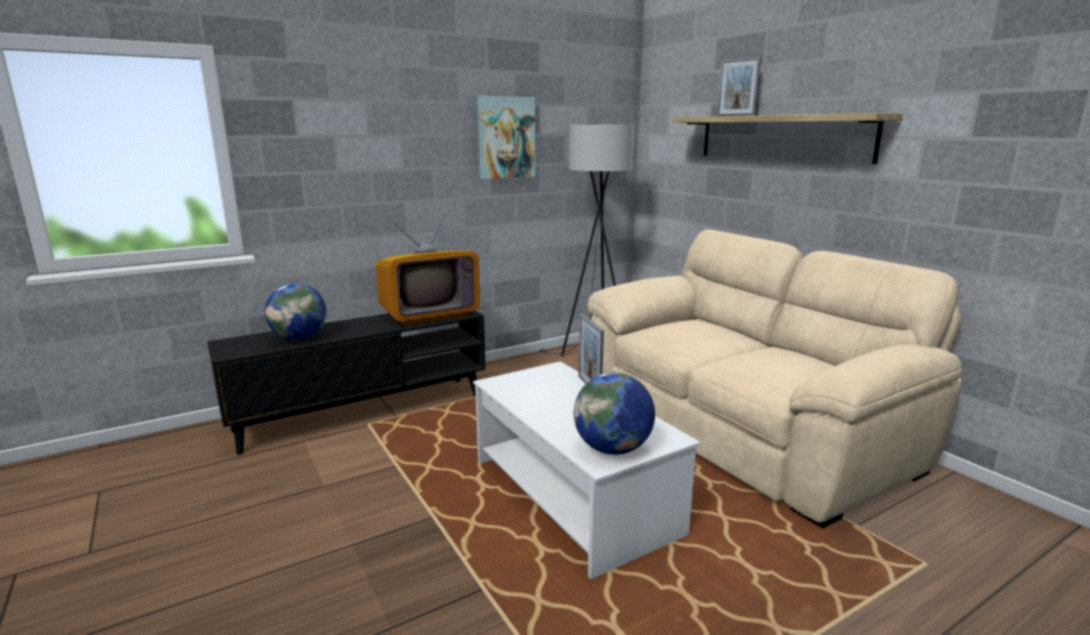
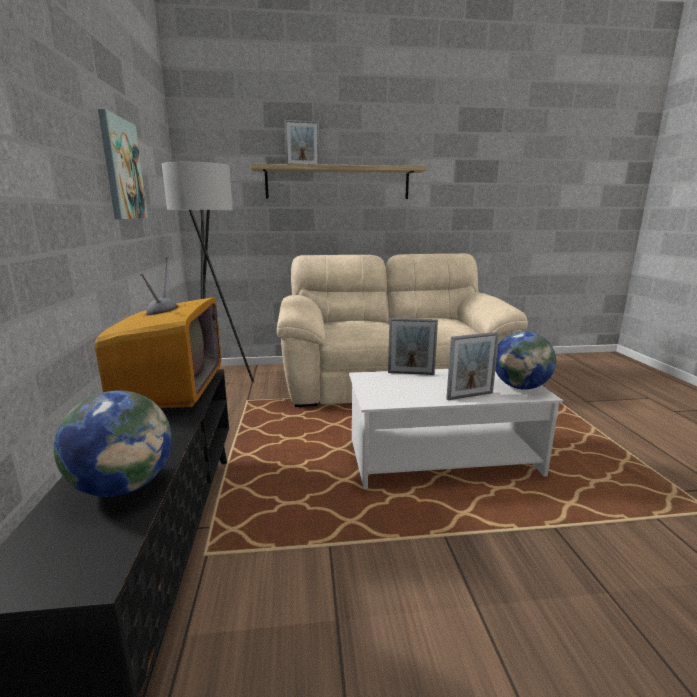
camera: 65 degrees left, 0 degrees up
none -> picture frame [446,332,499,400]

